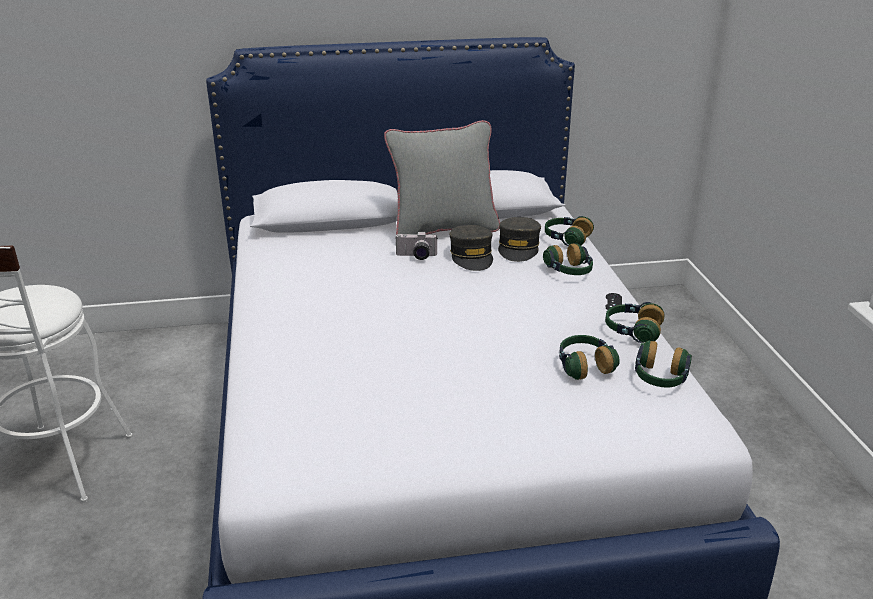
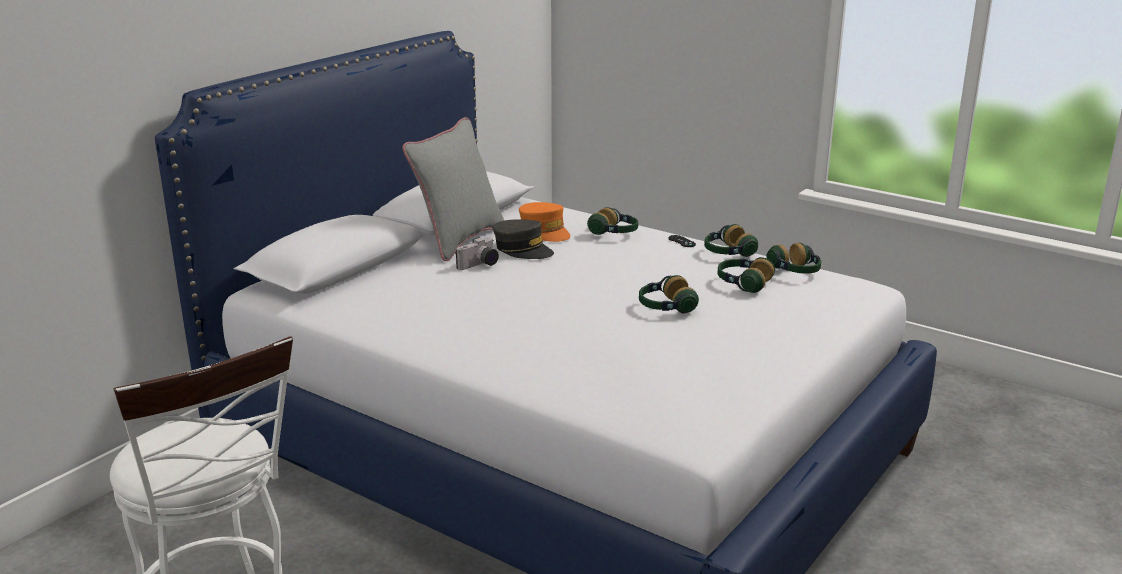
camera: 45 degrees left, 5 degrees down
grey cap [498,217,541,262] -> orange cap [519,202,570,242]
headphones [545,216,594,246] -> headphones moved to [639,275,699,314]

